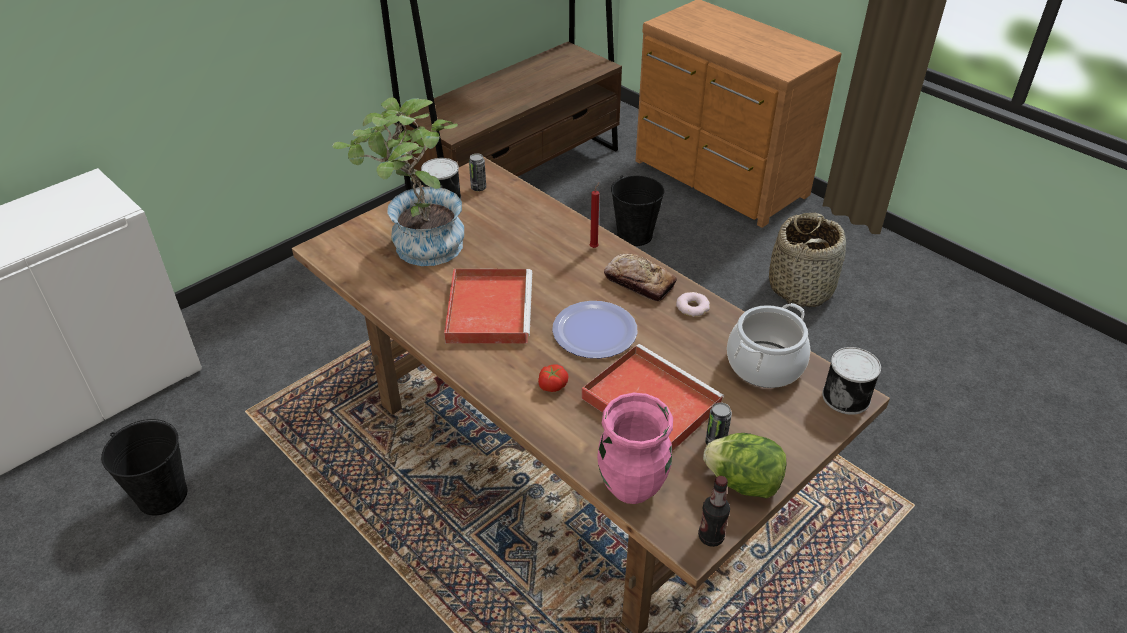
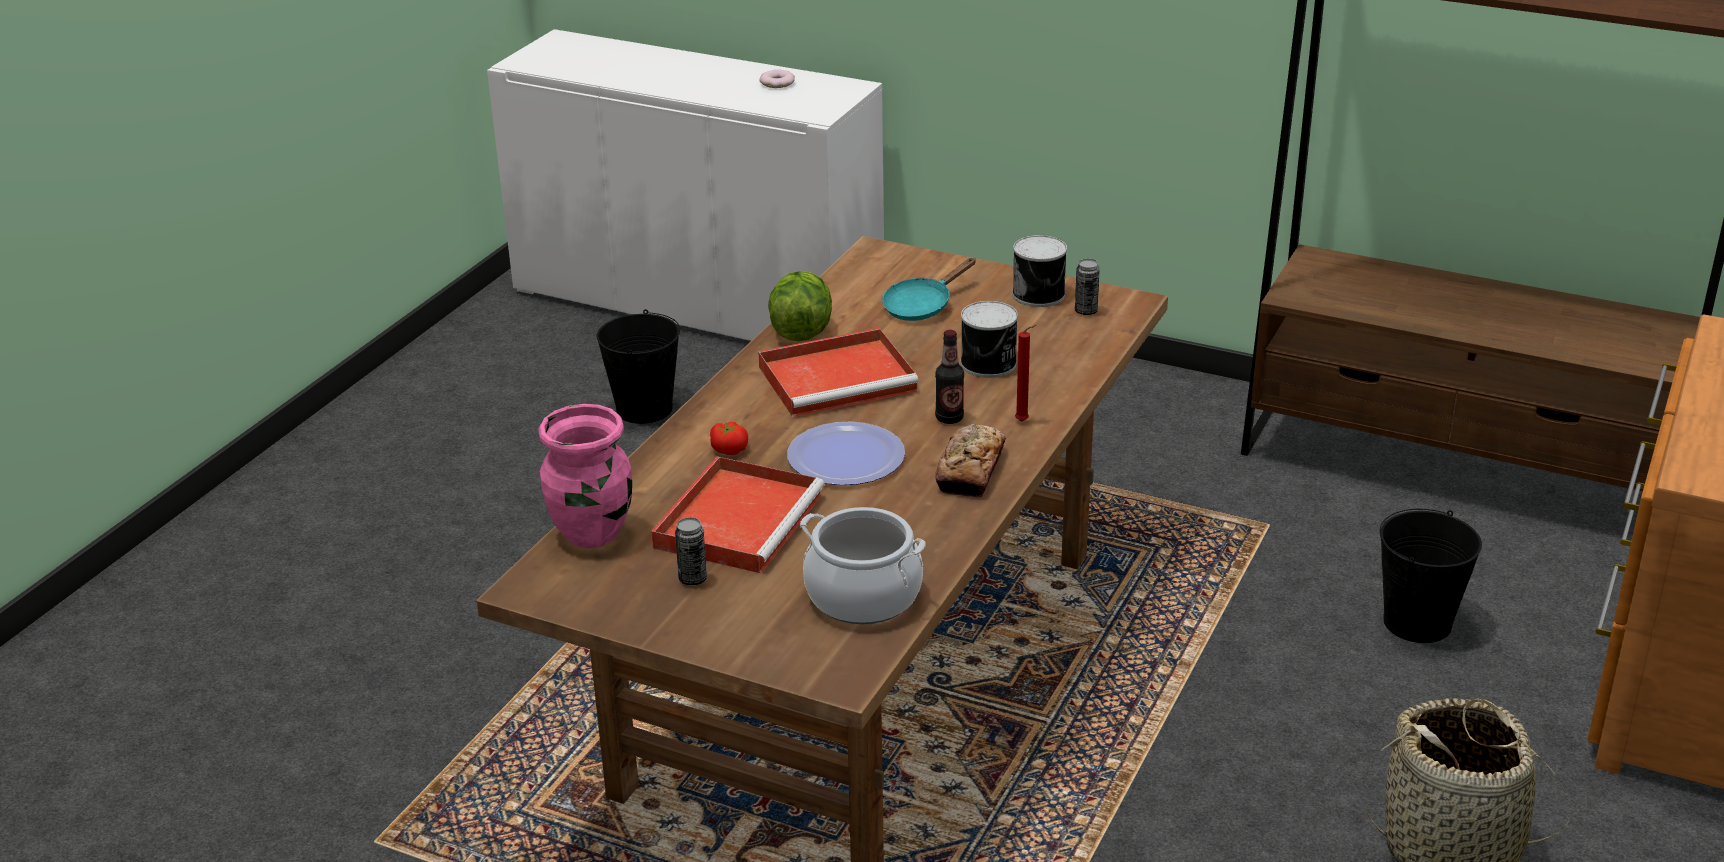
camera: 70 degrees right, 10 degrees down
potted plant [332,97,464,266] -> turquoise frying pan [882,258,976,321]
donut [676,292,710,316] -> donut moved to [760,69,795,88]
bottle [698,476,730,547] -> bottle moved to [935,330,964,424]
lettuce [703,433,786,499] -> lettuce moved to [768,271,832,341]
can [822,347,881,415] -> can moved to [960,301,1018,378]

